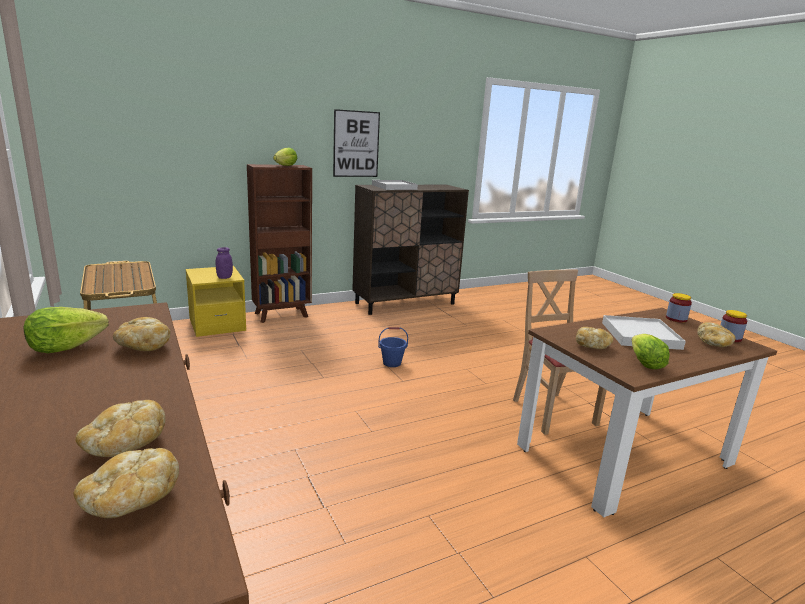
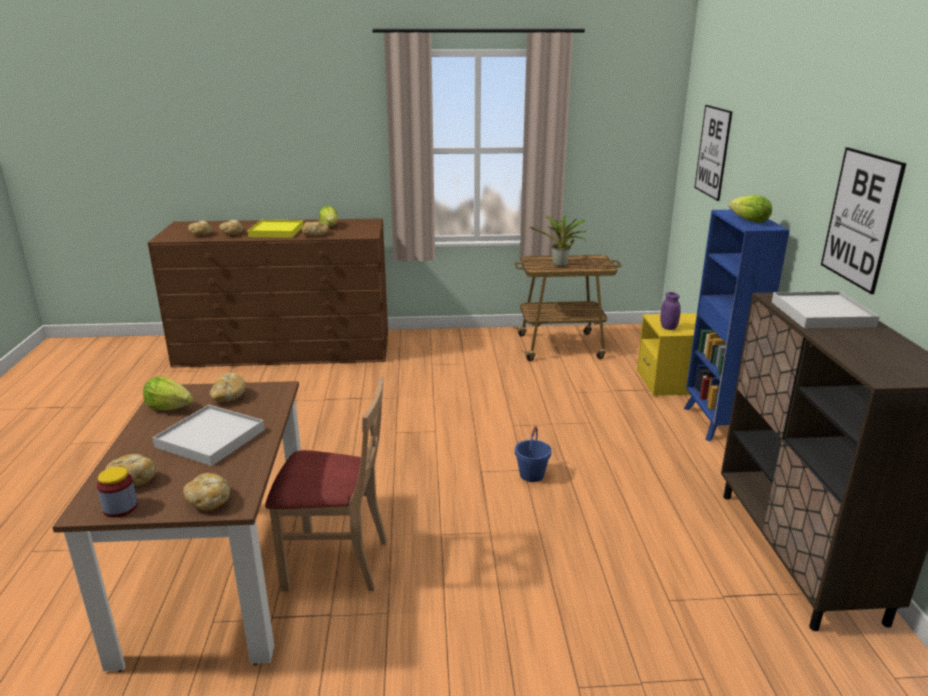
camera: 115 degrees right, 5 degrees up
brown bookcase [247,164,312,323] -> blue bookcase [684,210,790,441]
jar [666,293,692,323] -> bread [183,473,230,510]
none -> yellow tray [248,220,303,238]
none -> potted plant [530,216,587,267]
none -> picture [694,105,732,201]

